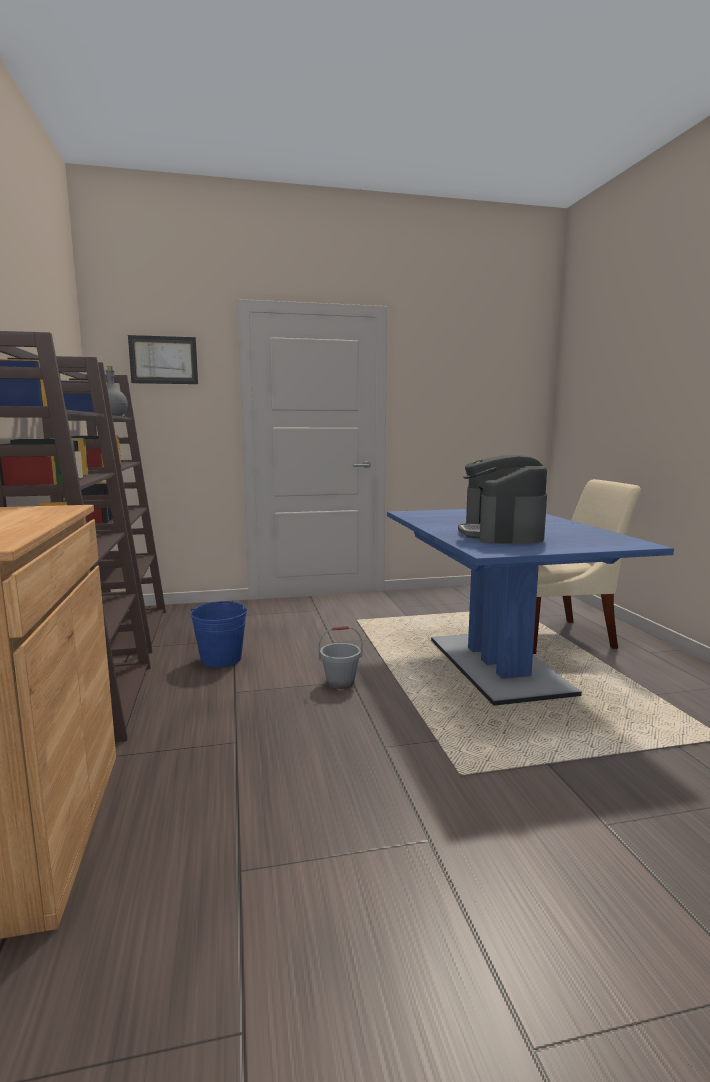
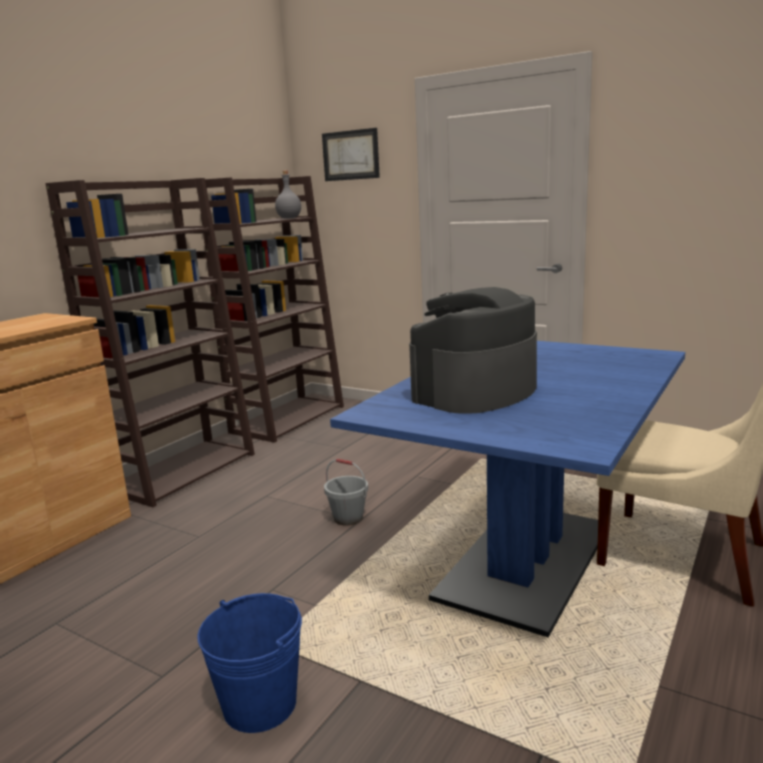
camera: 45 degrees right, 5 degrees up
blue bucket [190,601,247,667] -> blue bucket moved to [197,593,302,733]

